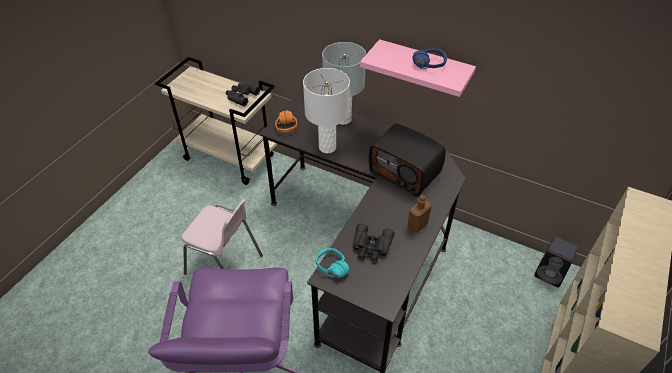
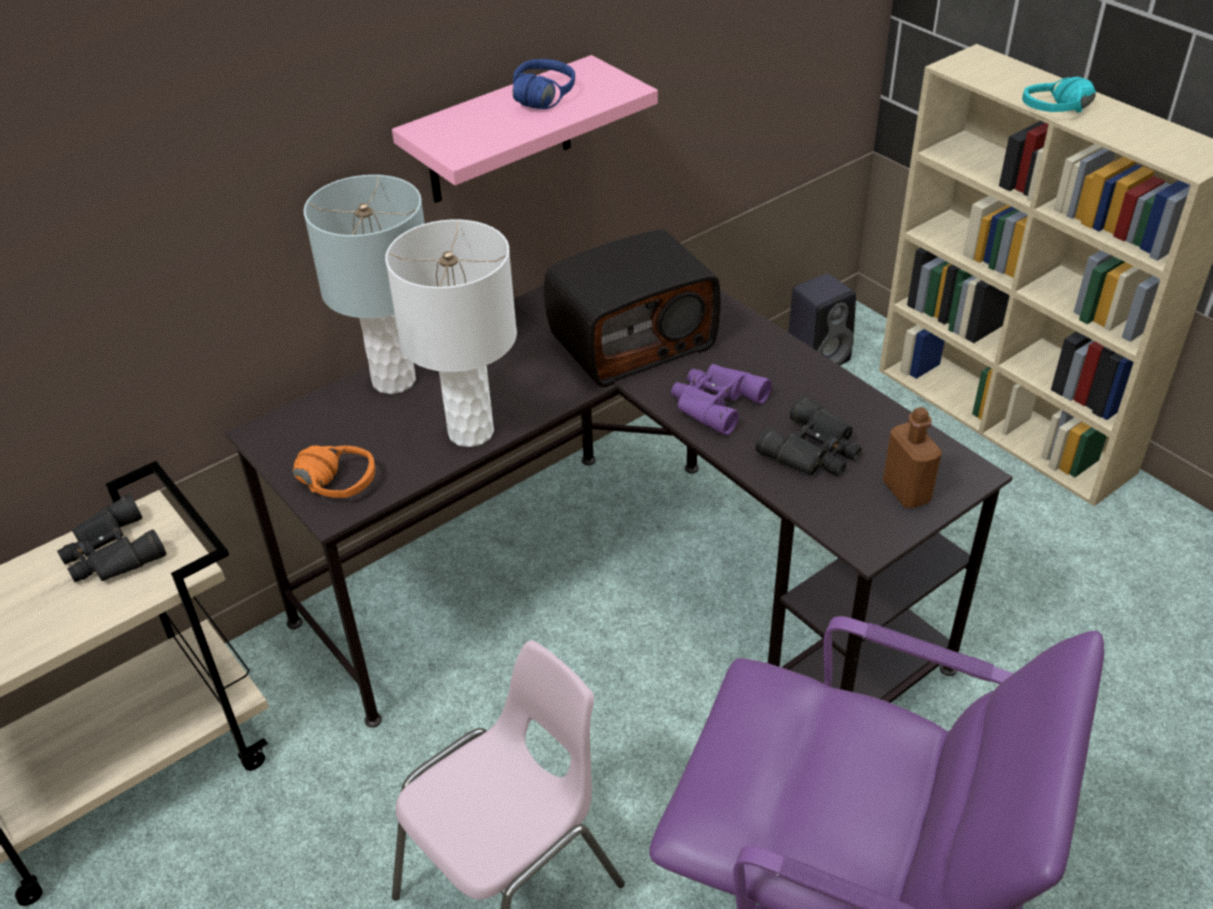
camera: 65 degrees left, 5 degrees down
turquoise headphones [316,248,350,278] -> turquoise headphones moved to [1022,77,1096,113]
brown bottle [407,195,432,233] -> brown bottle moved to [883,407,942,508]
none -> purple binoculars [671,364,772,435]

